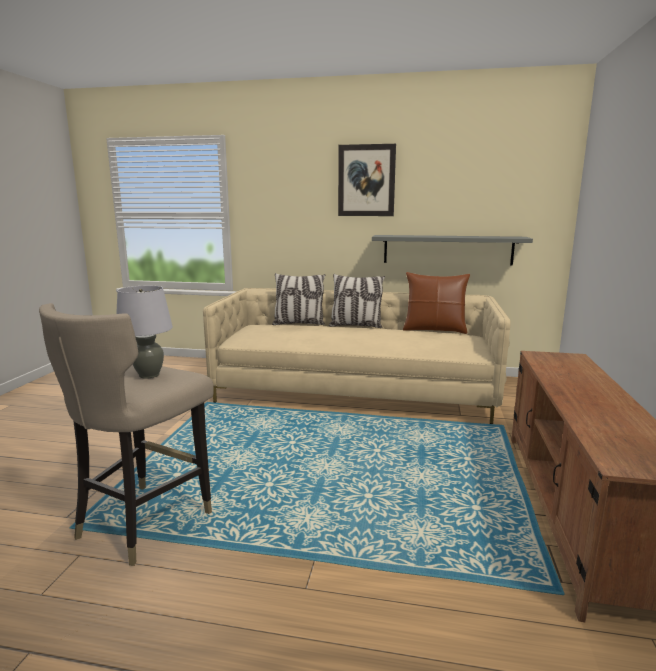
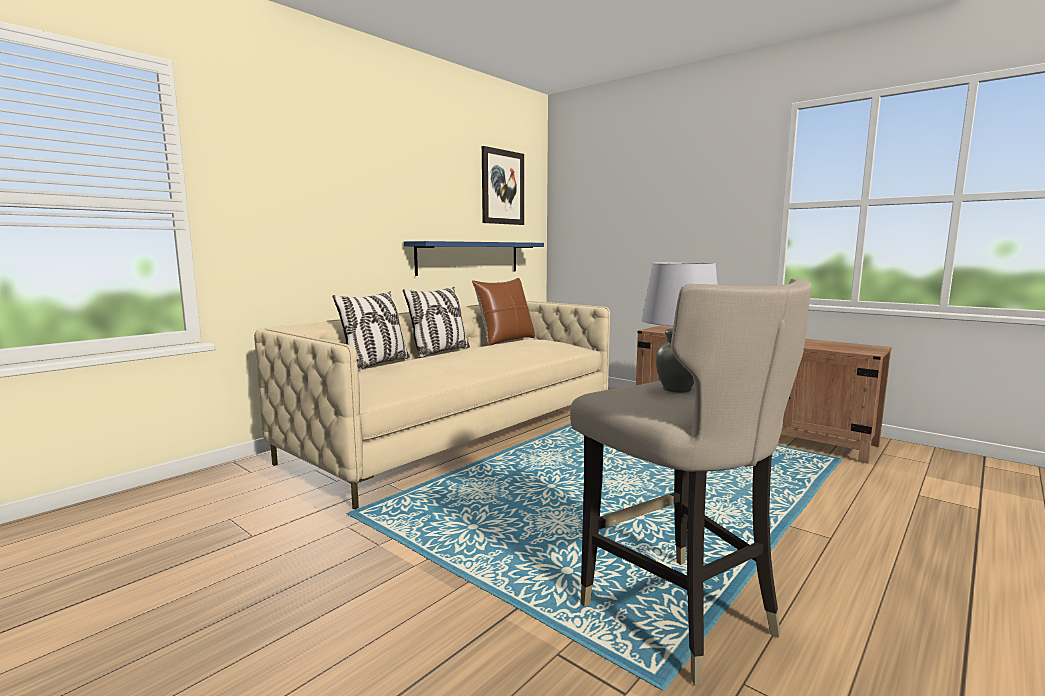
camera: 60 degrees left, 5 degrees down
picture [338,144,396,216] -> picture moved to [482,146,524,225]
grey shelf [372,235,533,266] -> blue shelf [404,241,544,276]

